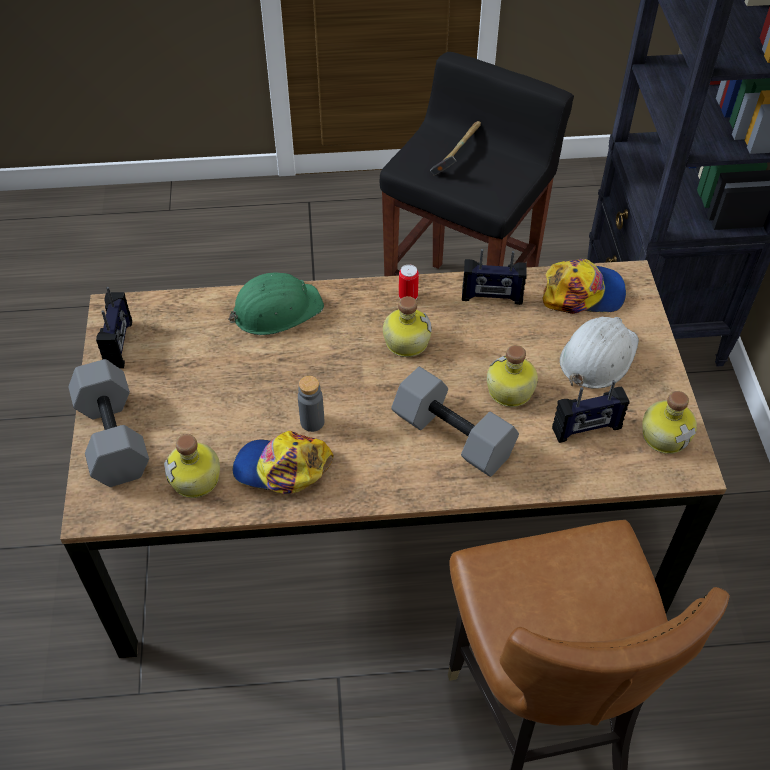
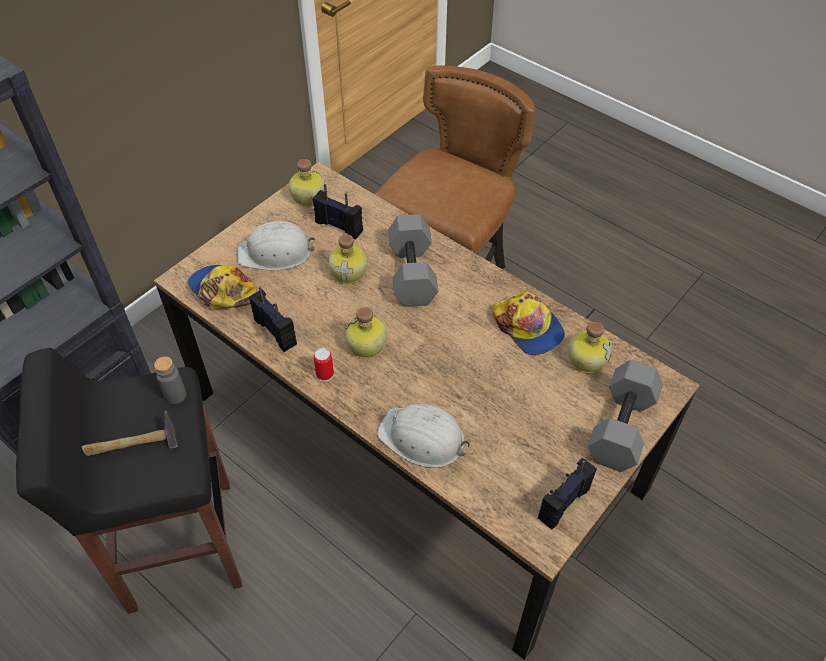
camera: 135 degrees left, 0 degrees up
green hard hat [229,273,324,335] -> white hard hat [377,404,470,468]
grey bottle [298,376,324,432] -> grey bottle moved to [154,356,186,404]

